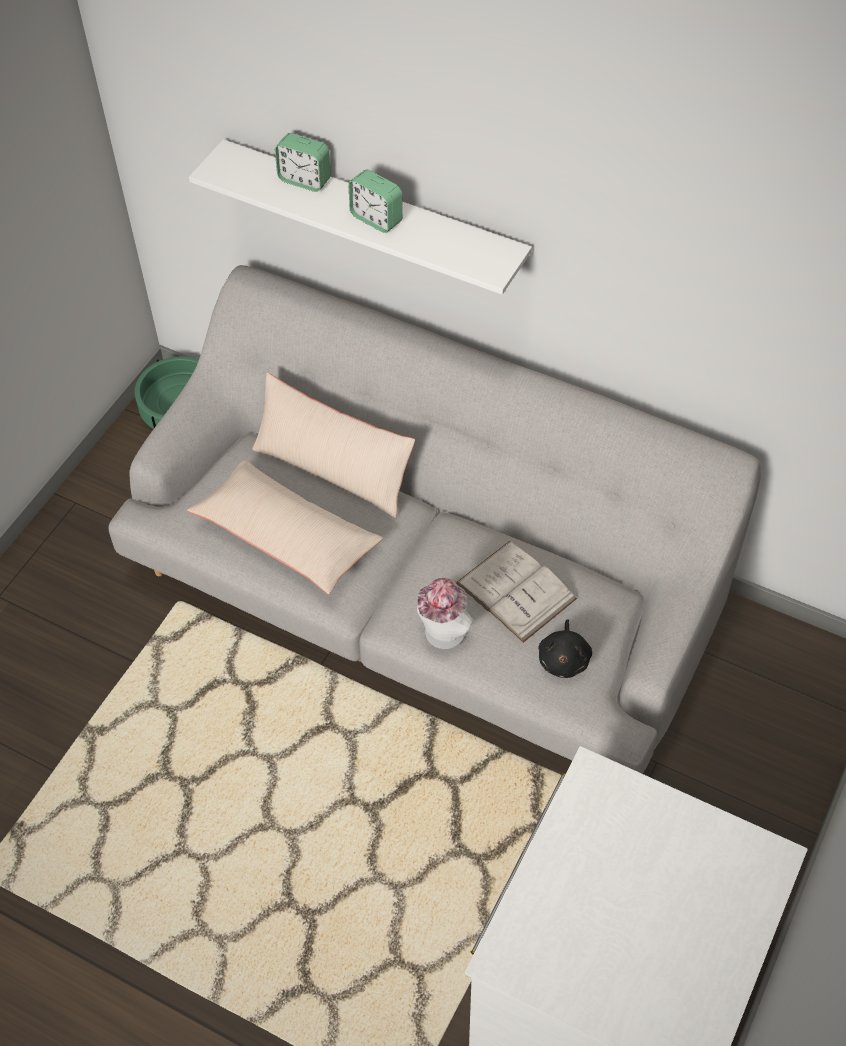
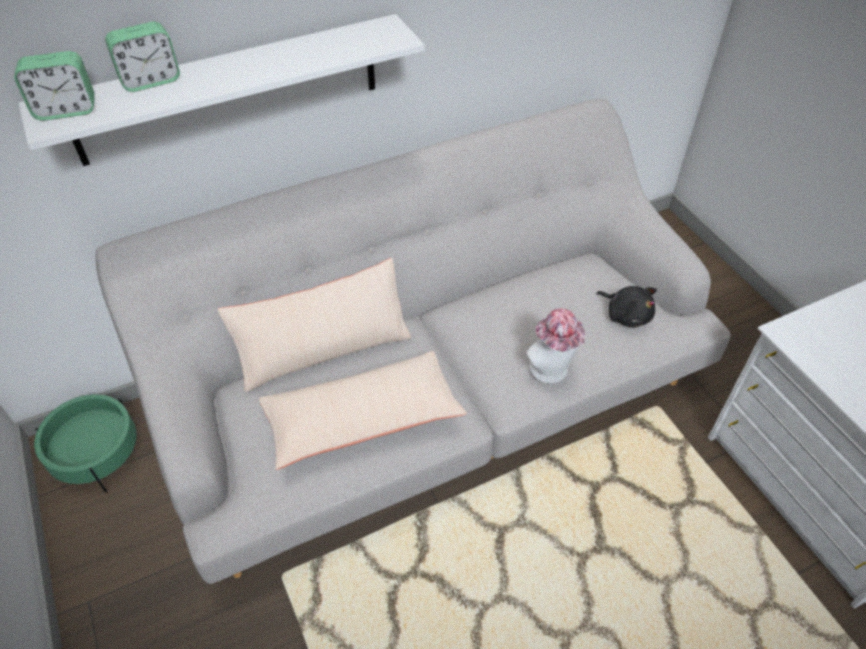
camera: 55 degrees left, 5 degrees down
alarm clock [348,169,402,233] -> alarm clock moved to [14,51,95,121]
white book [456,541,577,643] -> none

